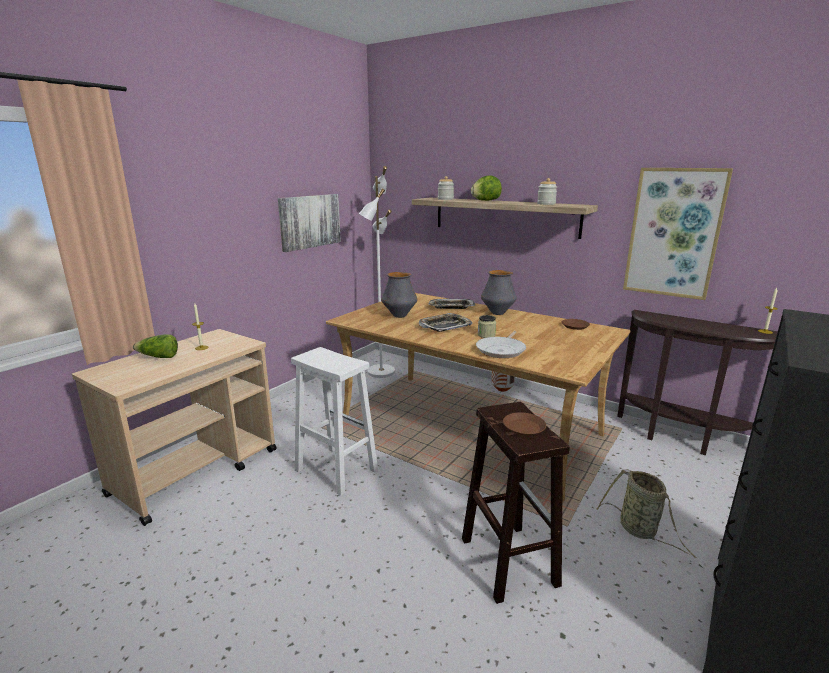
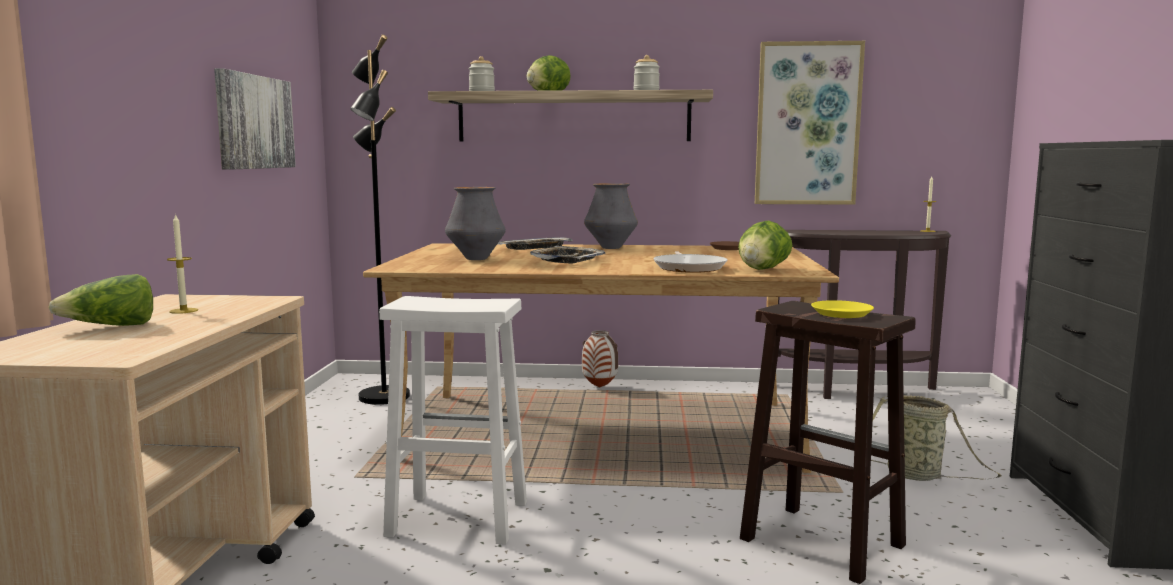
camera: 30 degrees left, 10 degrees down
white floor lamp [359,166,395,378] -> black floor lamp [350,34,410,405]
jar [478,315,496,338] -> none
brown plate [503,412,546,436] -> yellow plate [811,300,874,318]
none -> lettuce [738,221,792,270]

